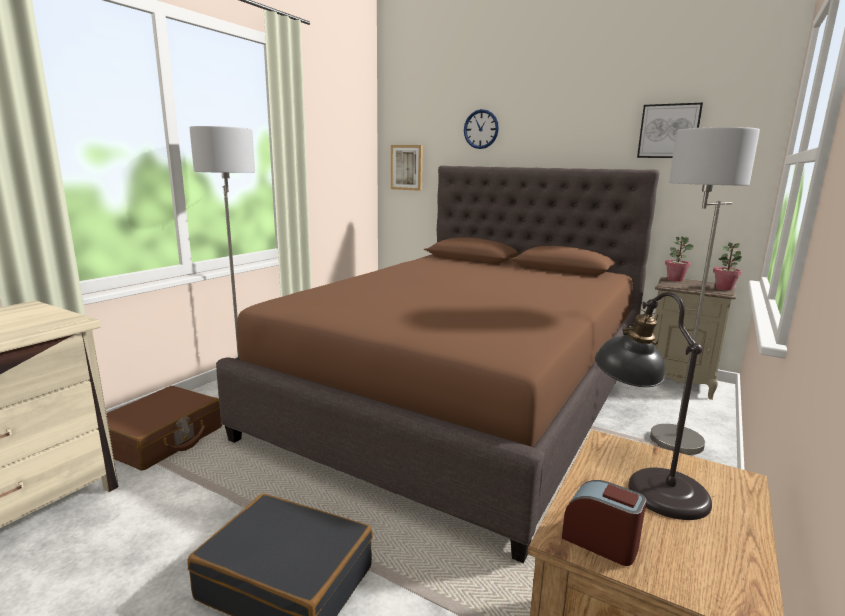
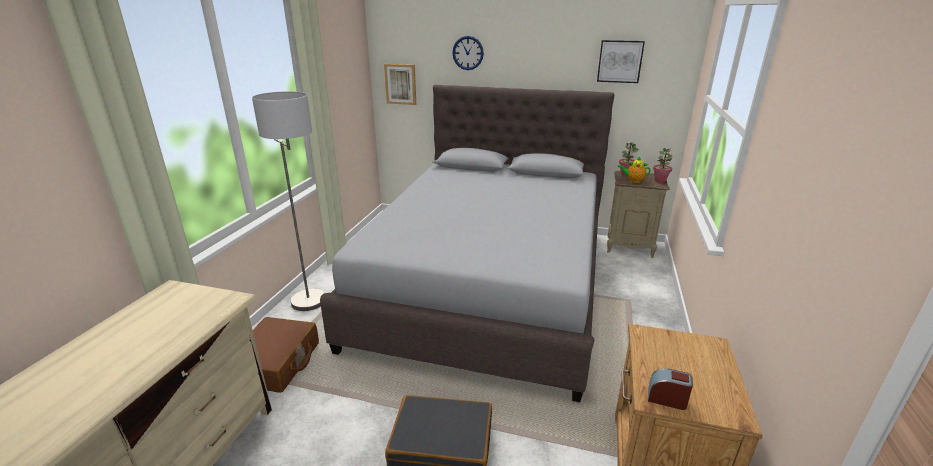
camera: 15 degrees left, 10 degrees up
brown bed [216,166,659,563] -> grey bed [320,85,614,402]
grey table lamp [595,292,712,520] -> none
grey floor lamp [650,127,760,455] -> none
none -> teapot [618,157,651,183]

